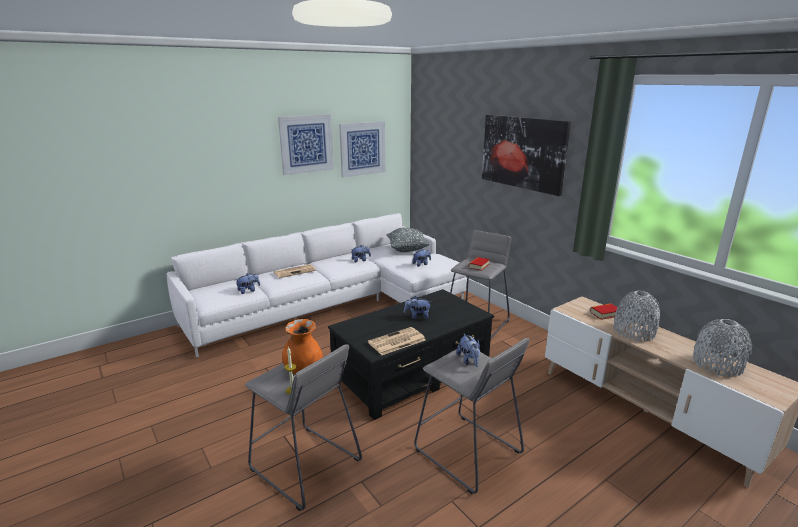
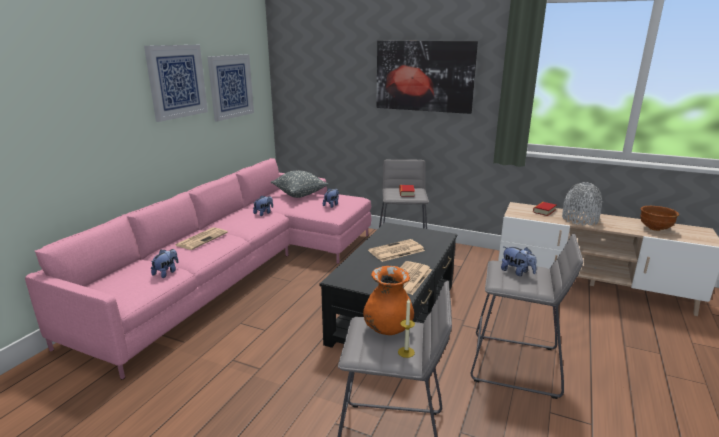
camera: 30 degrees left, 0 degrees up
white sofa [166,213,467,358] -> pink sofa [25,158,372,380]
plush toy [404,296,432,319] -> newspaper [368,239,425,262]
grey vase [693,319,752,377] -> brown bowl [640,206,679,231]

